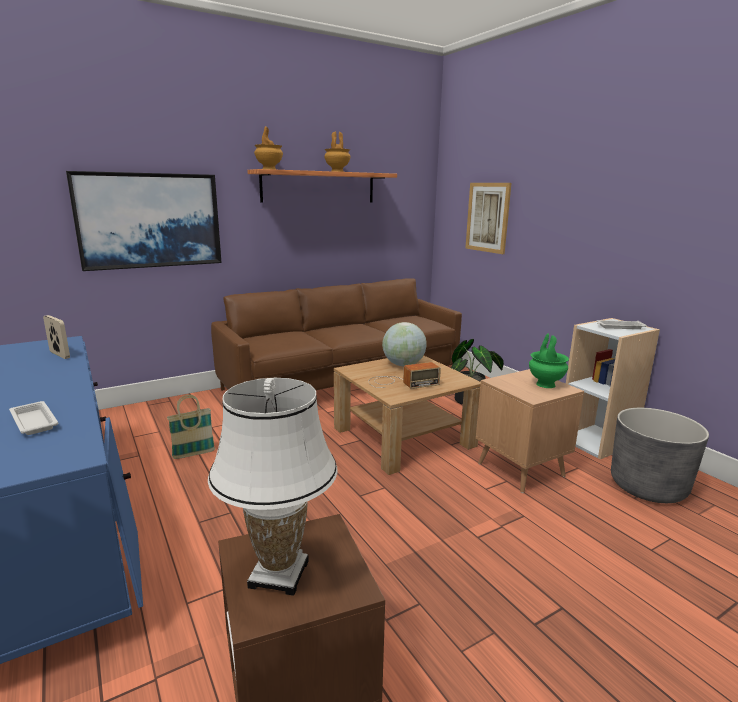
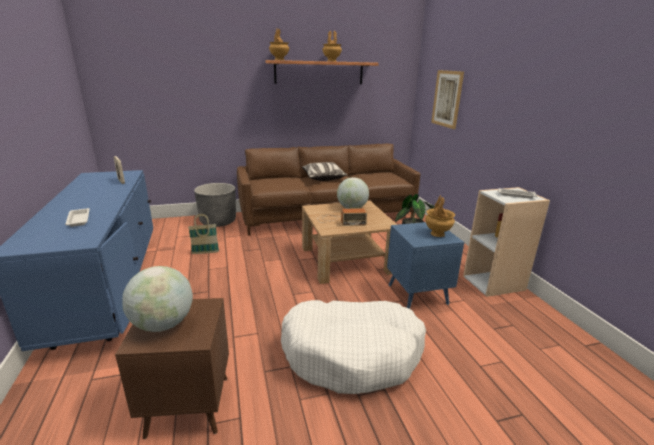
camera: 15 degrees right, 5 degrees up
picture [66,171,222,271] -> none
white table lamp [208,378,338,596] -> globe [122,266,193,332]
brown side table [476,369,584,493] -> blue side table [387,222,464,309]
green vase [529,333,569,388] -> brown vase [425,195,455,237]
grey planter [611,408,709,503] -> grey planter moved to [194,183,236,227]
none -> white dog bed [281,300,426,394]
none -> pillow [302,162,347,181]

